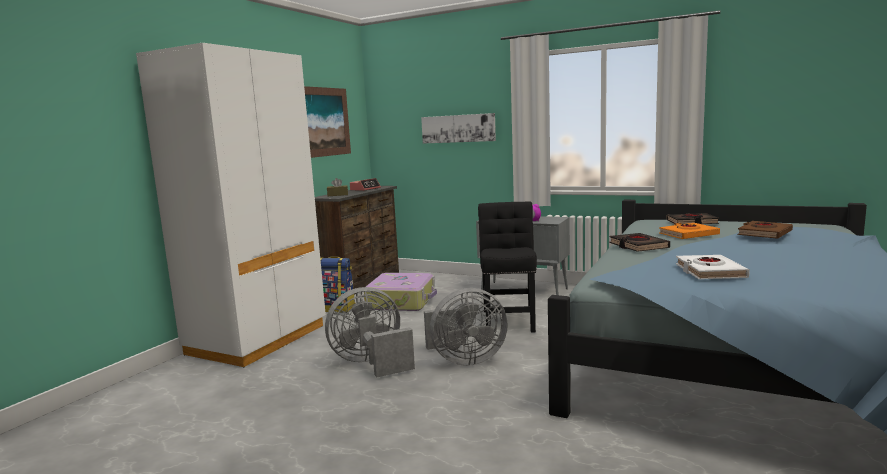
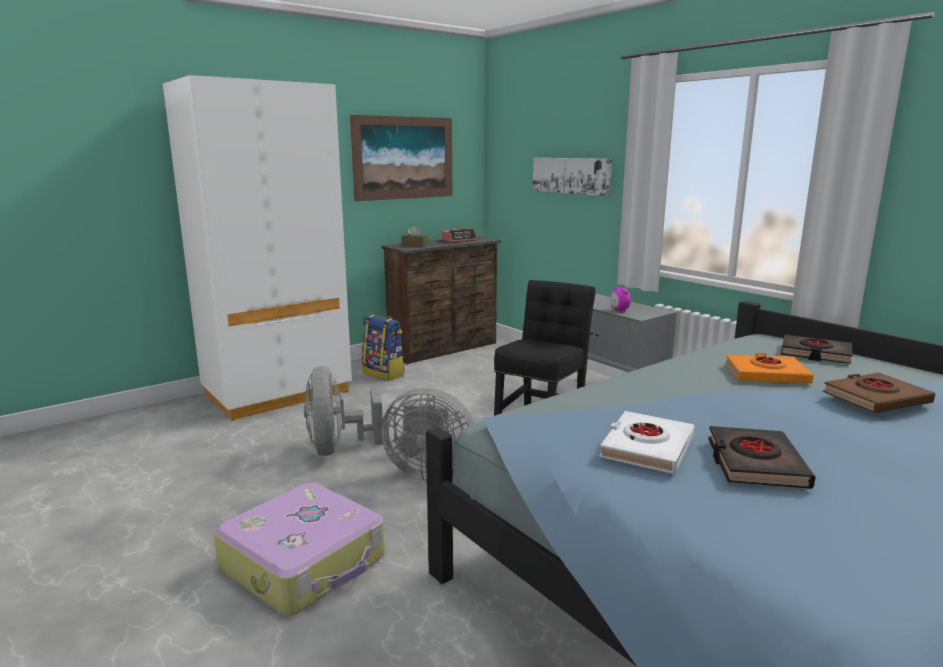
camera: 25 degrees right, 5 degrees up
grey fan [325,287,415,377] -> grey fan turned 105 degrees counterclockwise [304,366,383,456]
suitcase [364,273,437,311] -> suitcase moved to [213,482,385,616]
black book [610,233,670,252] -> black book moved to [708,426,816,489]

